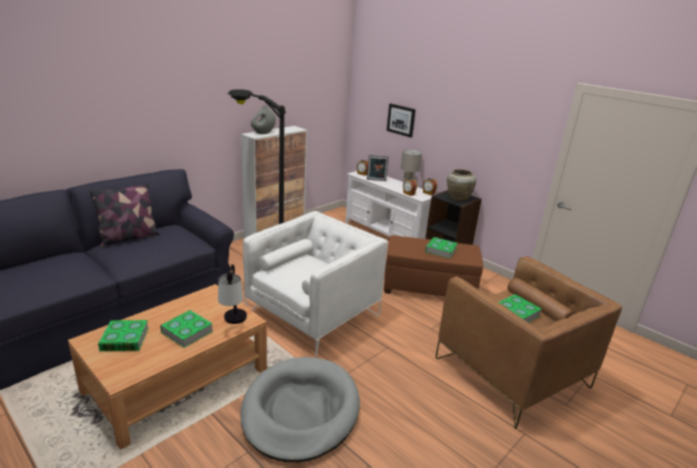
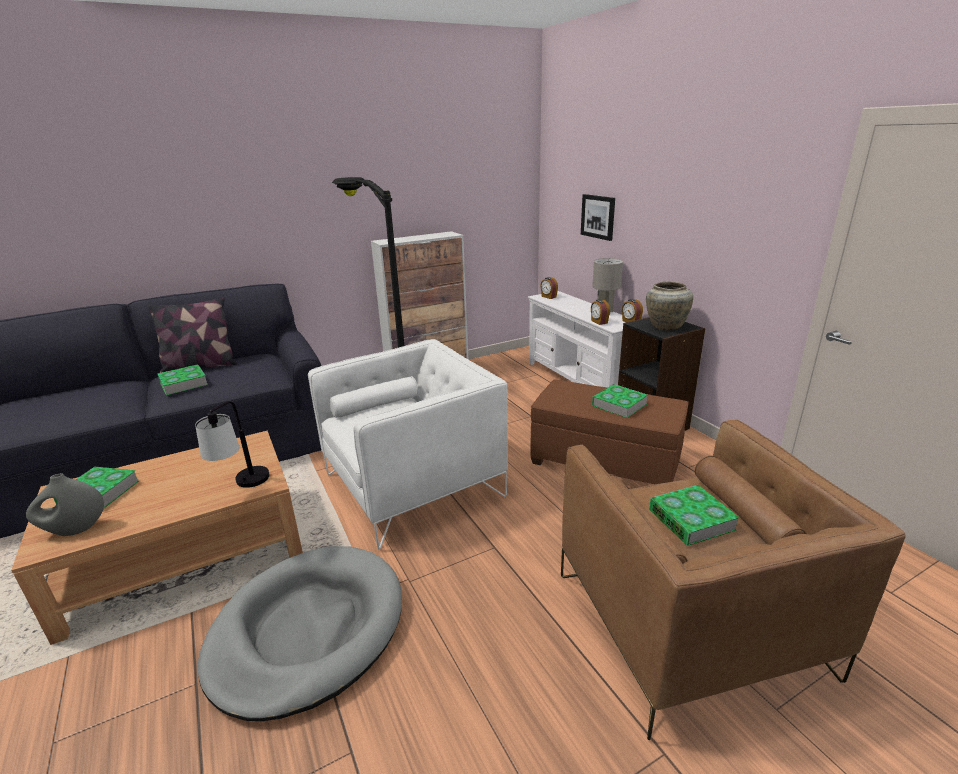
camera: 20 degrees right, 0 degrees up
book [160,310,213,348] -> book moved to [157,364,208,396]
grey vase [251,105,276,134] -> grey vase moved to [26,473,104,536]
picture frame [367,155,389,181] -> none

